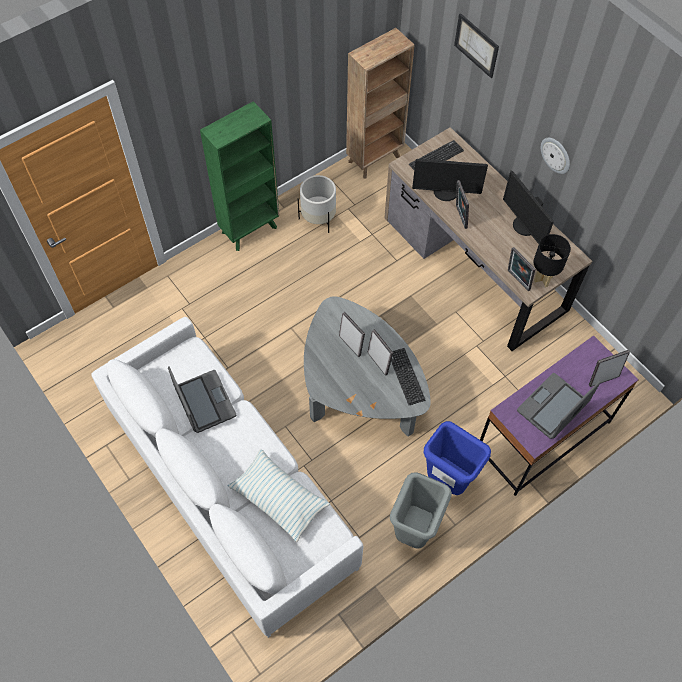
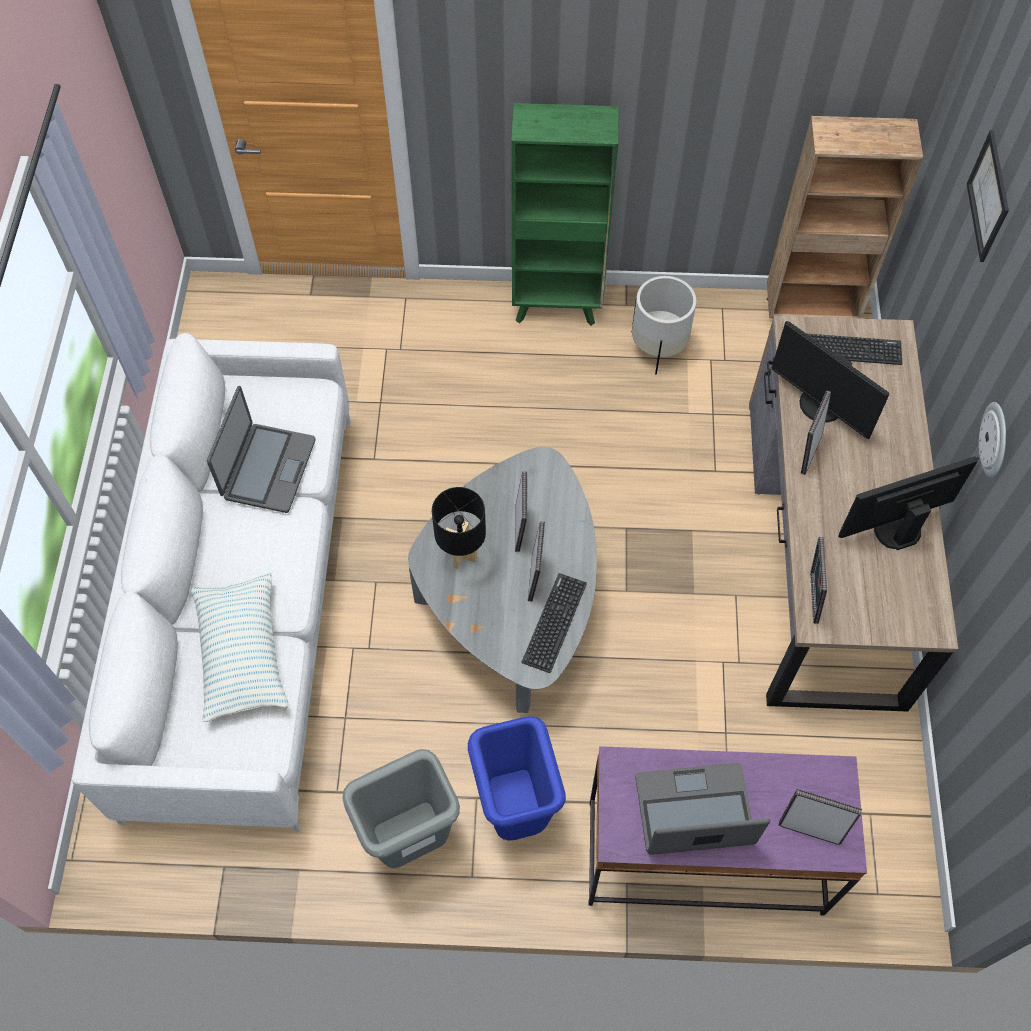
camera: 40 degrees right, 0 degrees up
monitor [503,170,554,244] -> monitor turned 60 degrees clockwise [838,456,979,550]
black table lamp [534,234,571,287] -> black table lamp moved to [432,487,486,569]

